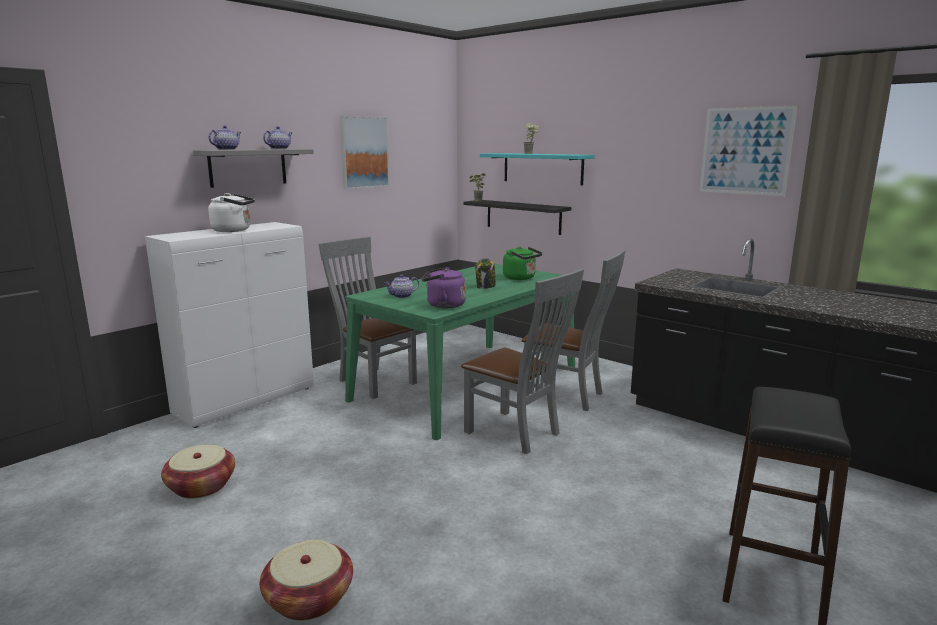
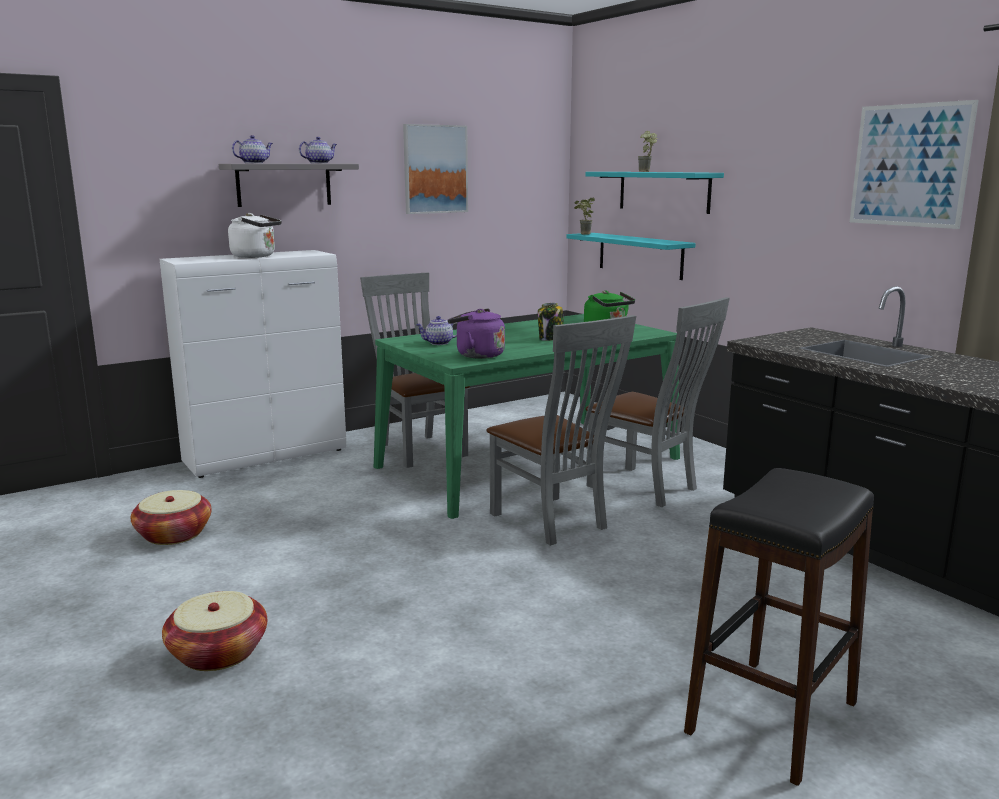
camera: 15 degrees right, 0 degrees up
black shelf [463,200,571,235] -> turquoise shelf [566,233,696,280]

